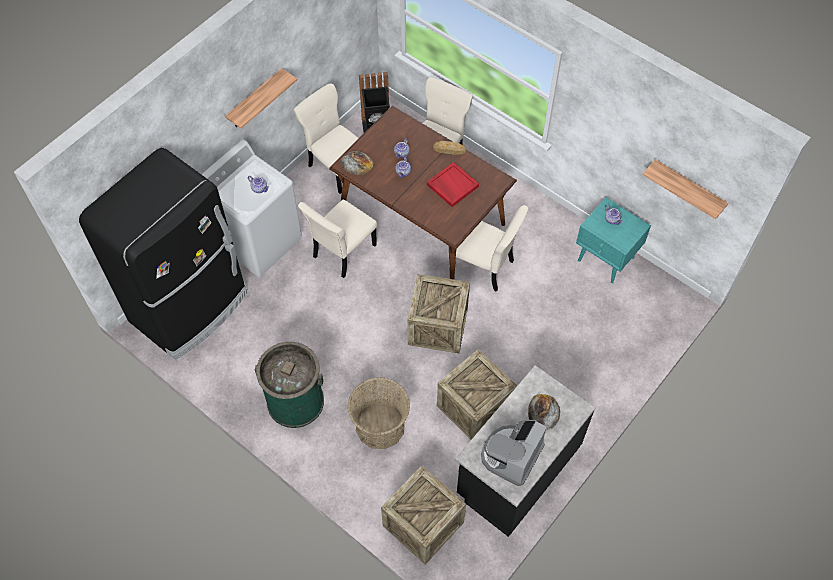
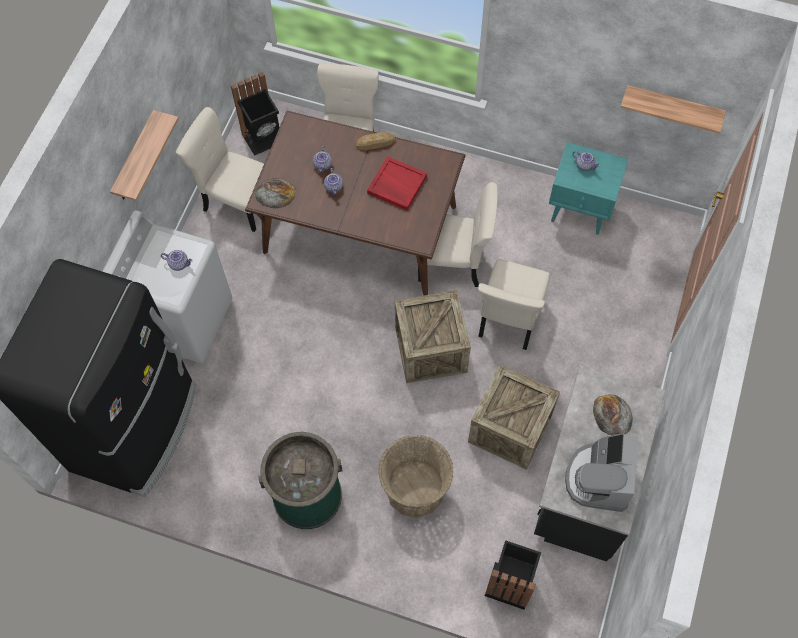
camera: 20 degrees left, 5 degrees up
beige chair [298,199,377,278] -> beige chair moved to [478,259,550,350]
crate [381,465,466,565] -> black trash can [485,540,541,610]

